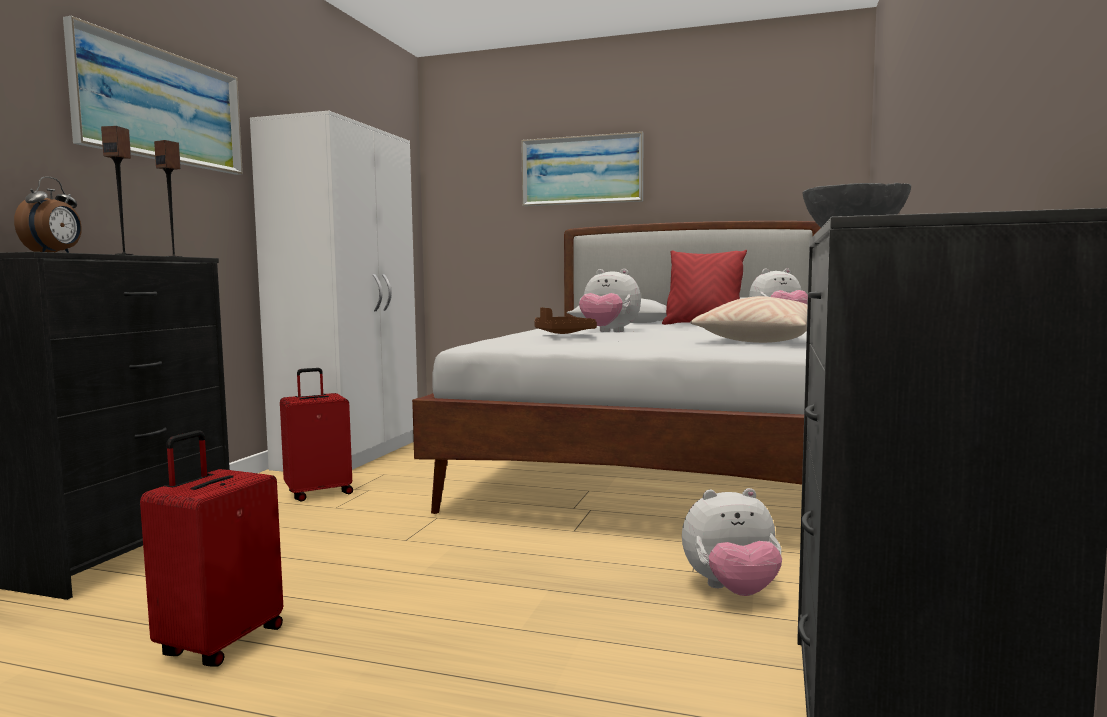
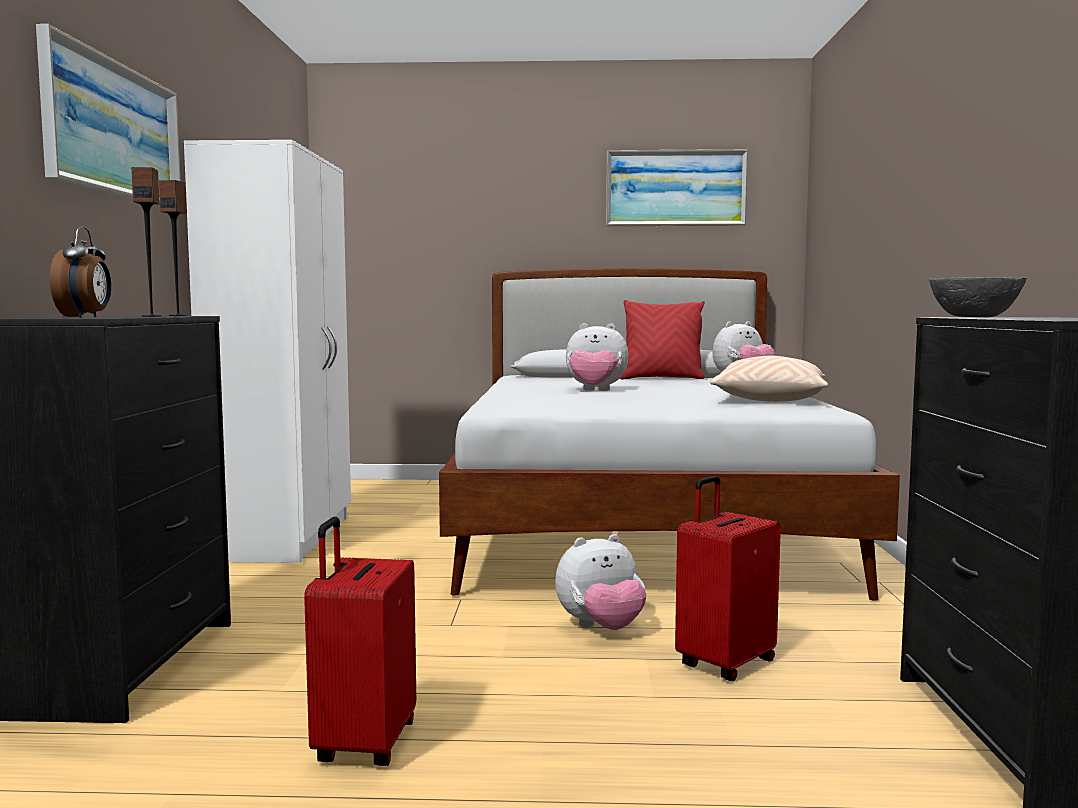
camera: 15 degrees left, 0 degrees up
red suitcase [280,368,353,501] -> red suitcase moved to [675,476,781,681]
picture [521,132,643,206] -> picture moved to [606,149,748,226]
brown tray [534,308,597,334] -> none
plush toy [682,488,782,596] -> plush toy moved to [555,534,646,630]

